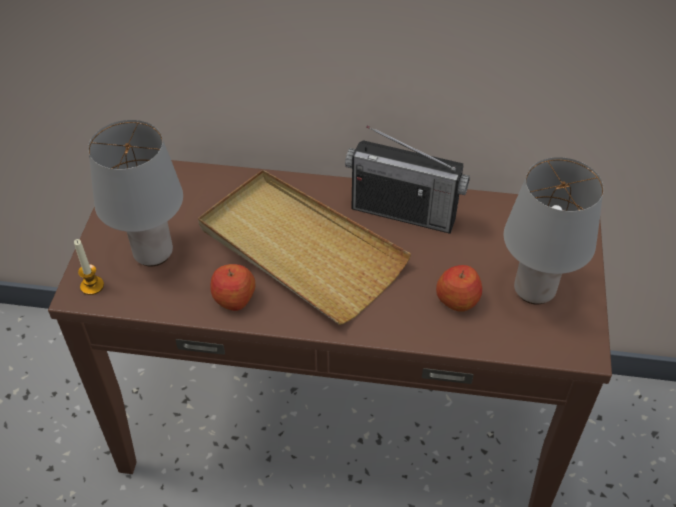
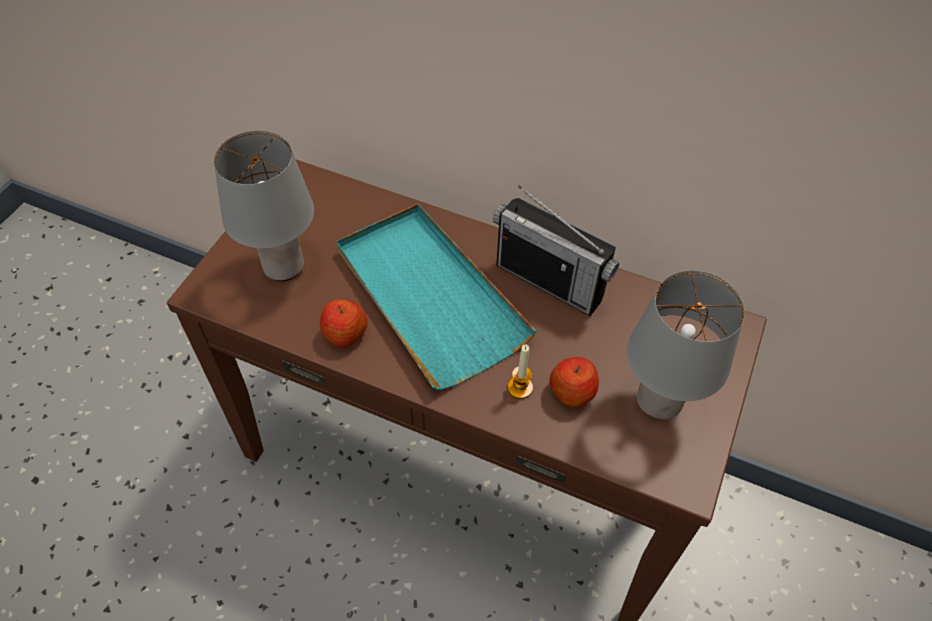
camera: 15 degrees right, 5 degrees up
candle [74,239,104,295] -> candle moved to [508,344,533,399]
beige tray [198,170,411,325] -> turquoise tray [336,204,536,390]

